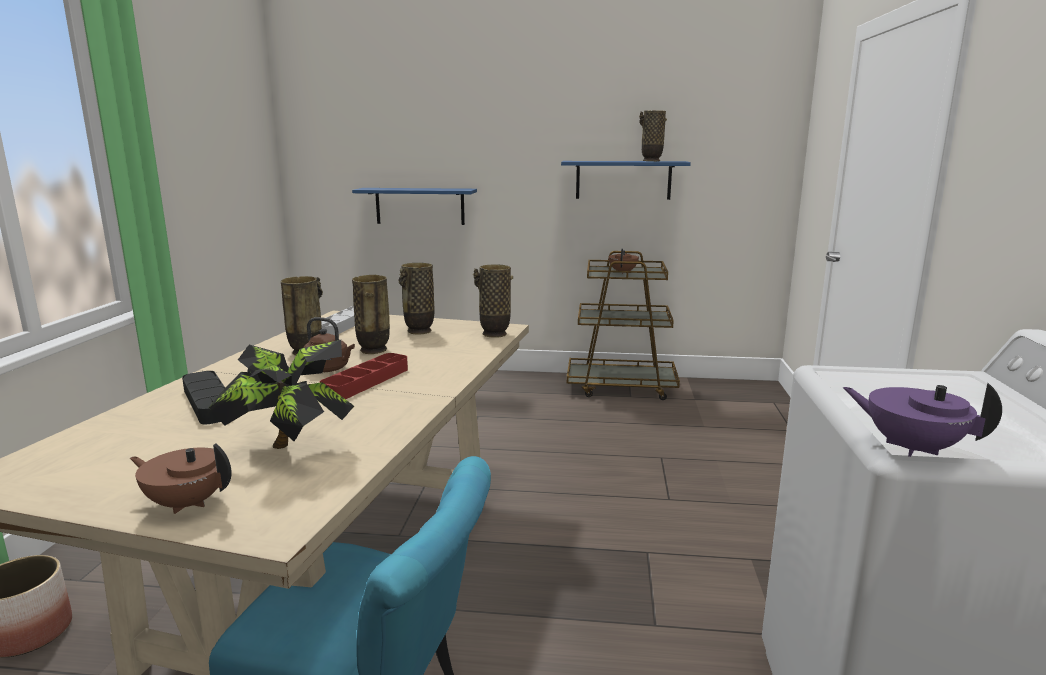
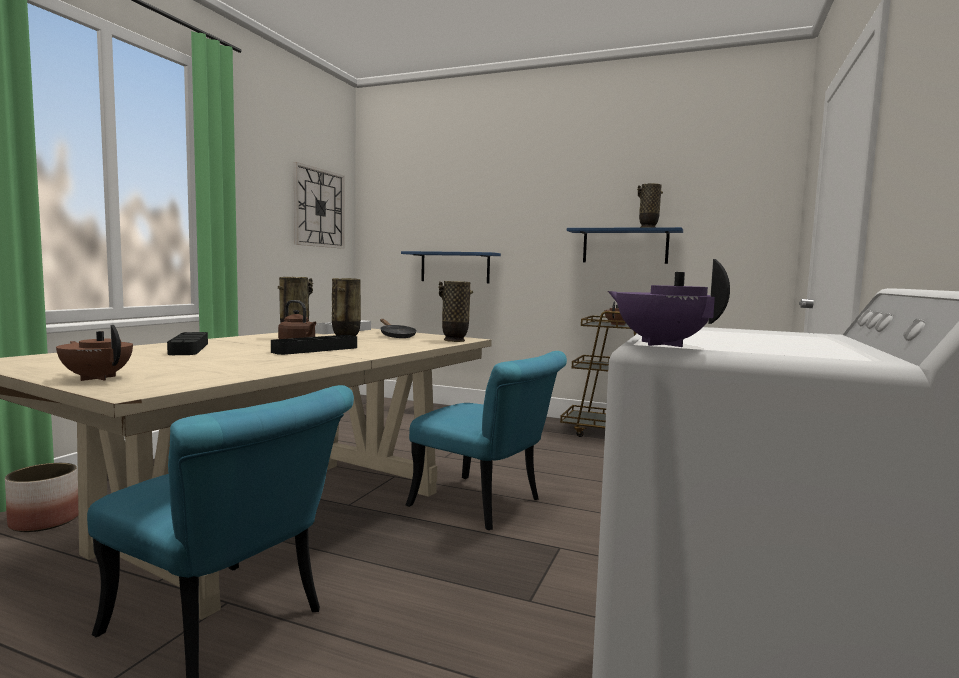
camera: 15 degrees right, 10 degrees down
potted plant [209,340,354,449] -> none
red tray [319,353,408,399] -> black tray [271,335,357,355]
vase [398,263,435,335] -> black frying pan [380,319,417,338]
none -> wall clock [294,162,344,249]
none -> turquoise chair [406,351,567,530]

